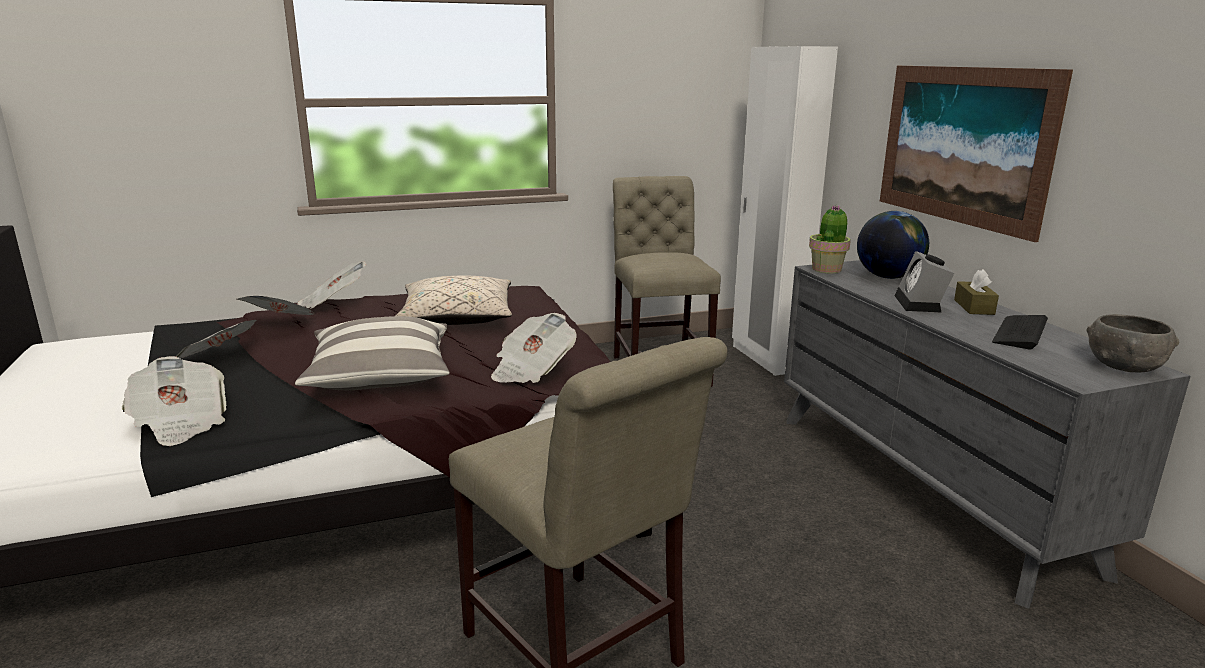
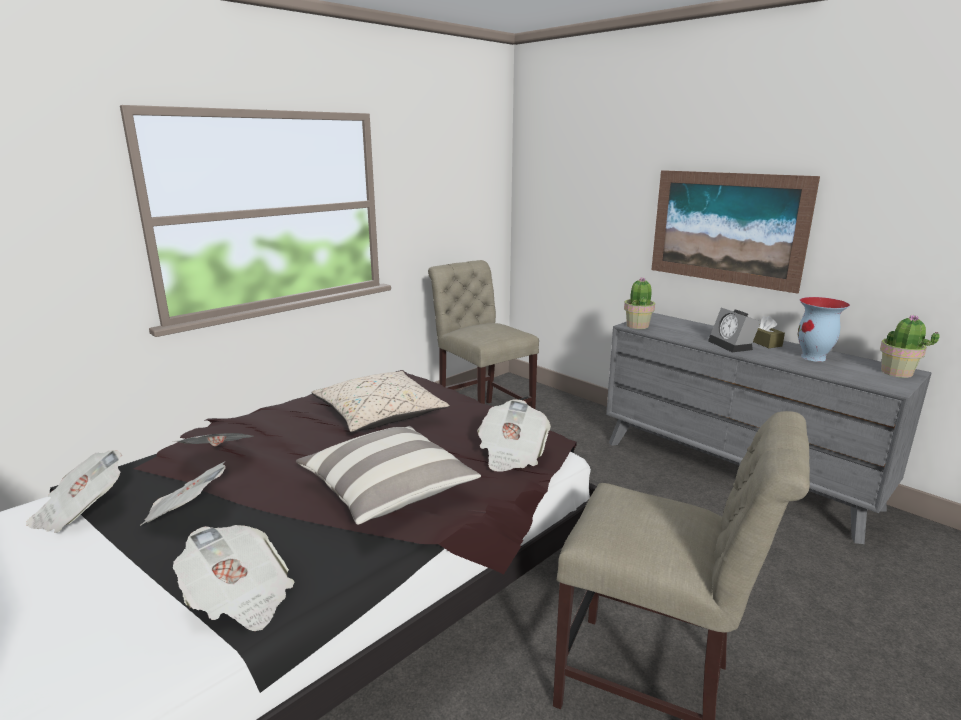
camera: 25 degrees left, 0 degrees up
newspaper [297,261,367,309] -> newspaper moved to [26,450,122,533]
white wardrobe [732,46,838,376] -> none
globe [857,211,929,279] -> none
keyboard [992,315,1048,350] -> vase [798,297,850,362]
grey bowl [1086,314,1179,373] -> potted plant [880,314,939,378]

